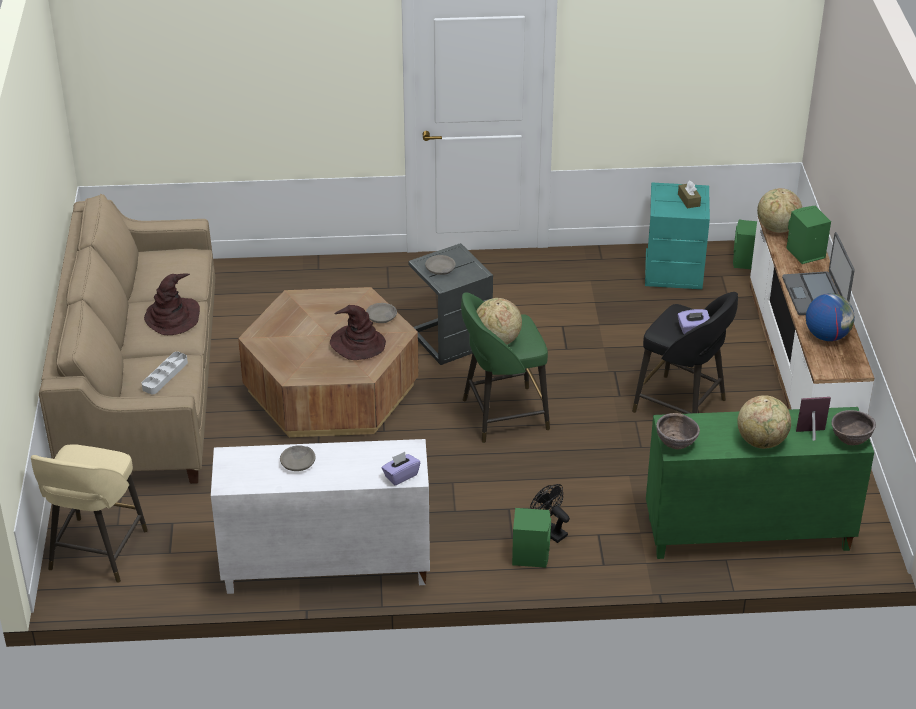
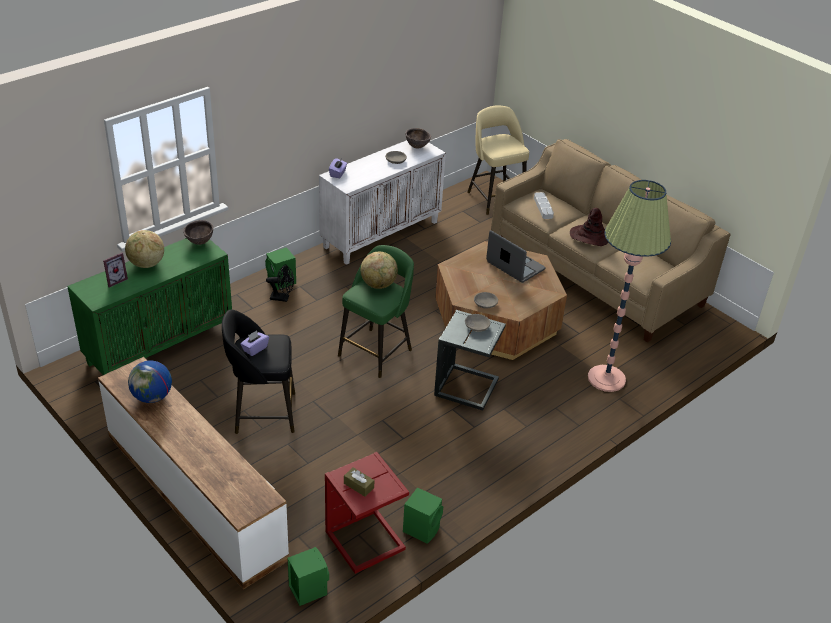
camera: 140 degrees right, 0 degrees up
brown hat [330,305,386,360] -> none
turquoise side table [645,182,710,289] -> red side table [325,452,409,574]
globe [757,188,802,233] -> none
laptop [782,232,855,315] -> laptop moved to [486,230,546,283]
green speaker [787,206,831,264] -> green speaker moved to [403,487,443,544]
brown bowl [832,410,876,445] -> brown bowl moved to [405,128,431,149]
none -> floor lamp [588,180,671,392]

